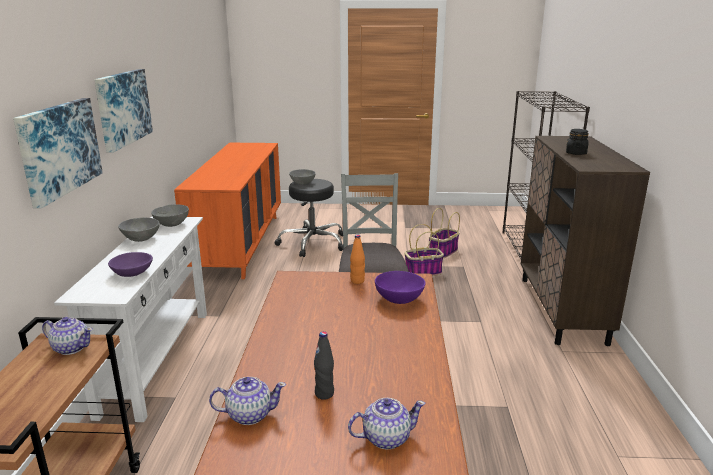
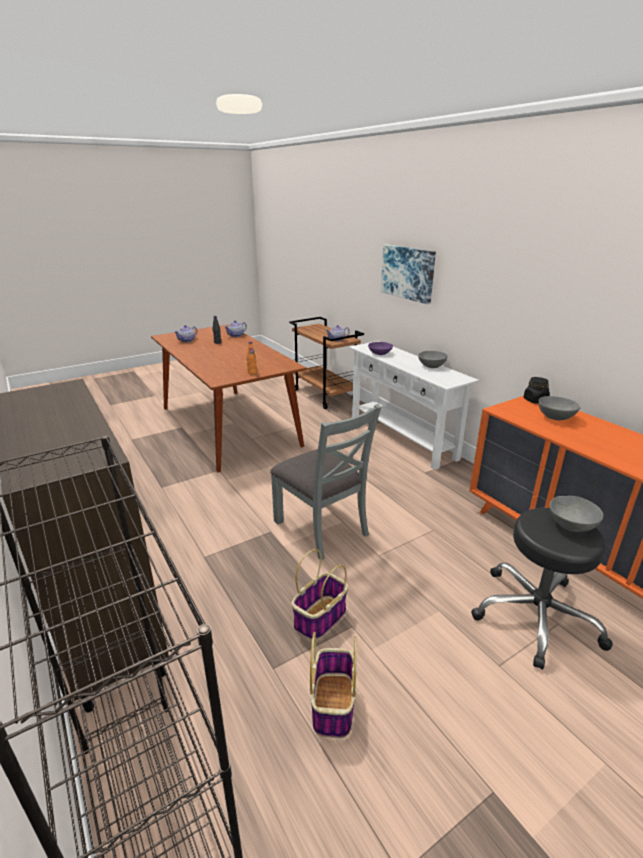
camera: 145 degrees right, 5 degrees up
picture [94,69,153,153] -> none
grey bowl [151,204,189,227] -> grey bowl moved to [538,396,581,420]
purple bowl [375,271,426,304] -> none
black jar [566,129,589,155] -> black jar moved to [523,377,550,404]

